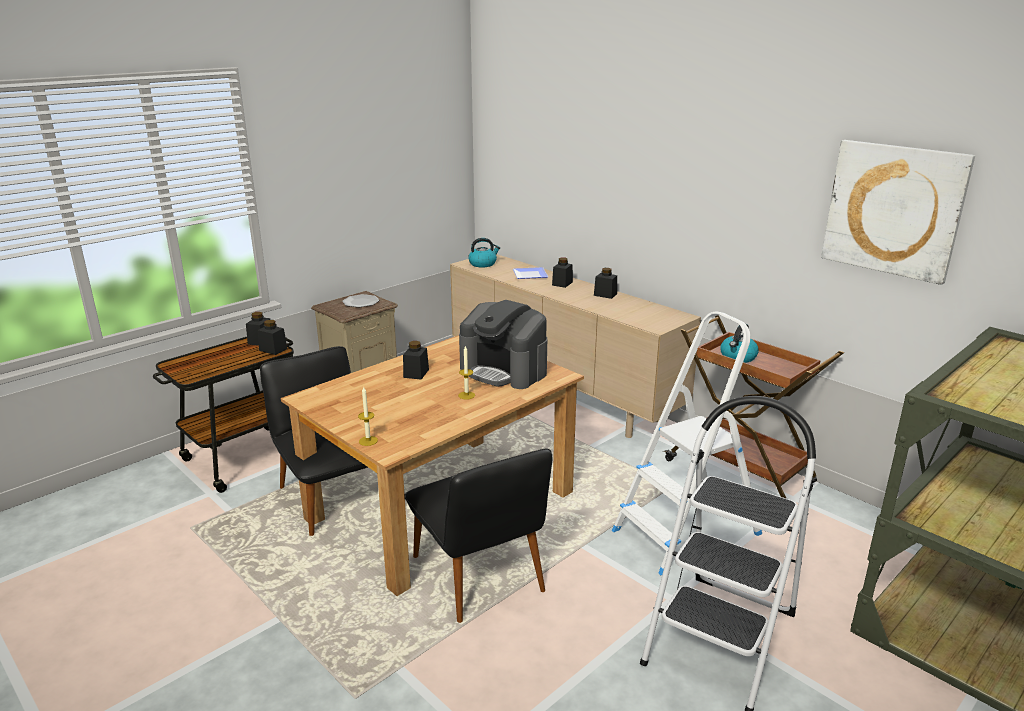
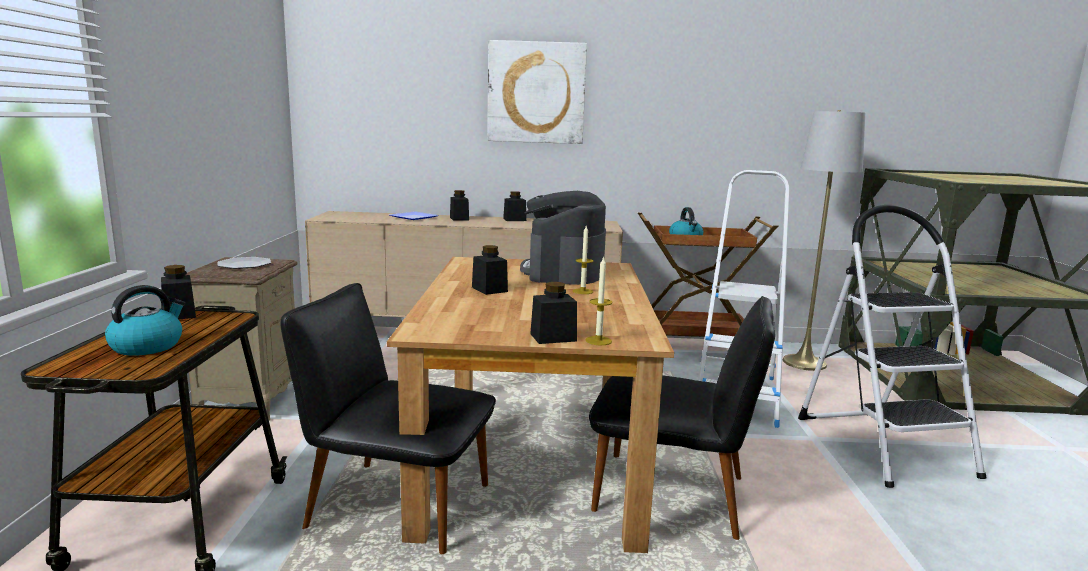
camera: 45 degrees left, 10 degrees down
black jar [257,320,288,355] -> black jar moved to [530,282,577,344]
coffee machine [459,300,547,389] -> coffee machine turned 105 degrees clockwise [520,191,606,285]
kettle [468,238,500,267] -> kettle moved to [105,285,185,356]
picture [821,140,975,285] -> picture moved to [487,40,587,144]
none -> grey floor lamp [783,110,865,371]

